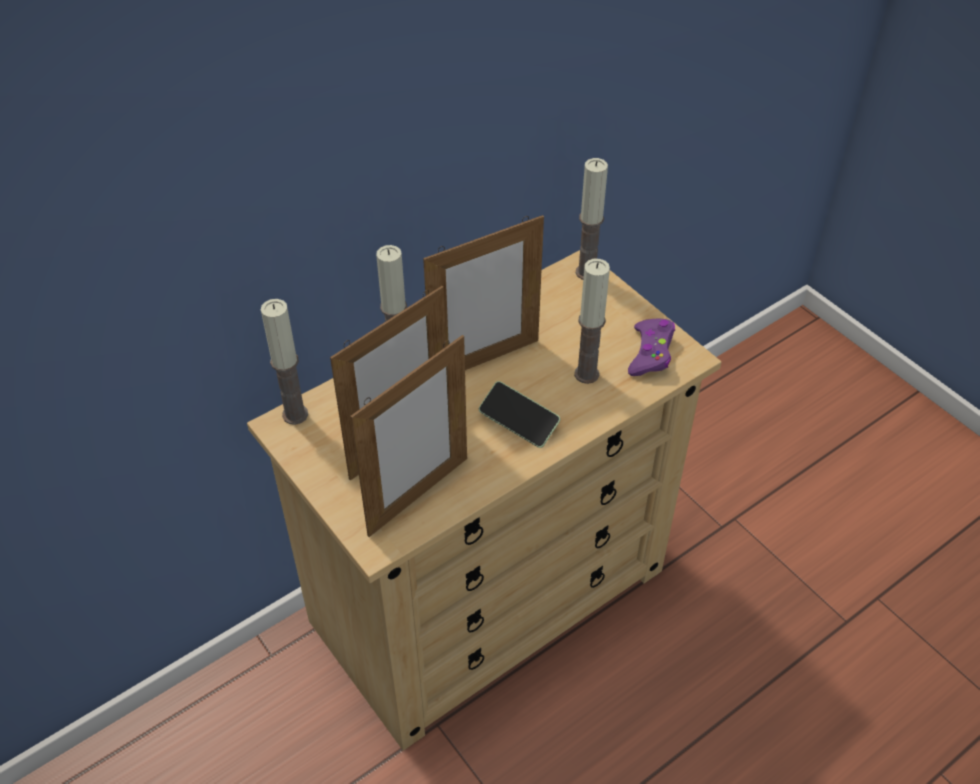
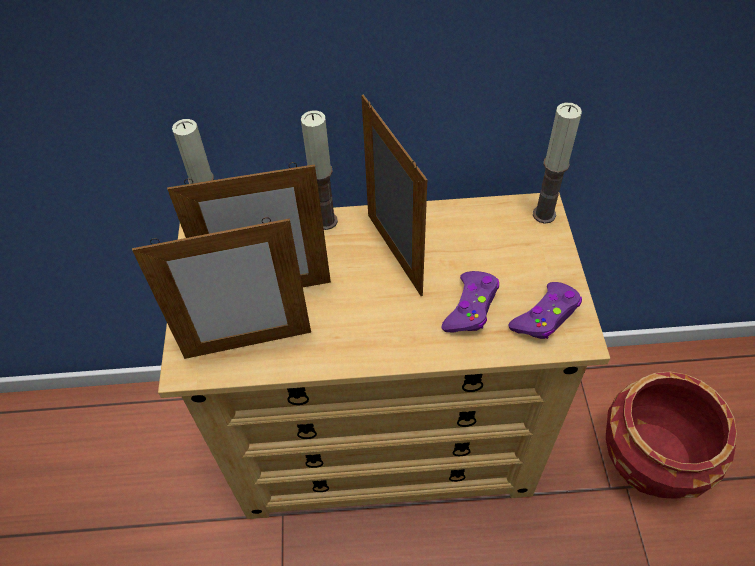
camera: 35 degrees right, 5 degrees up
picture frame [423,215,544,370] -> picture frame turned 120 degrees counterclockwise [361,95,427,296]
phone [479,381,560,448] -> none
candle [574,259,610,384] -> purple game controller [442,271,499,333]
none -> red planter [606,372,737,499]

